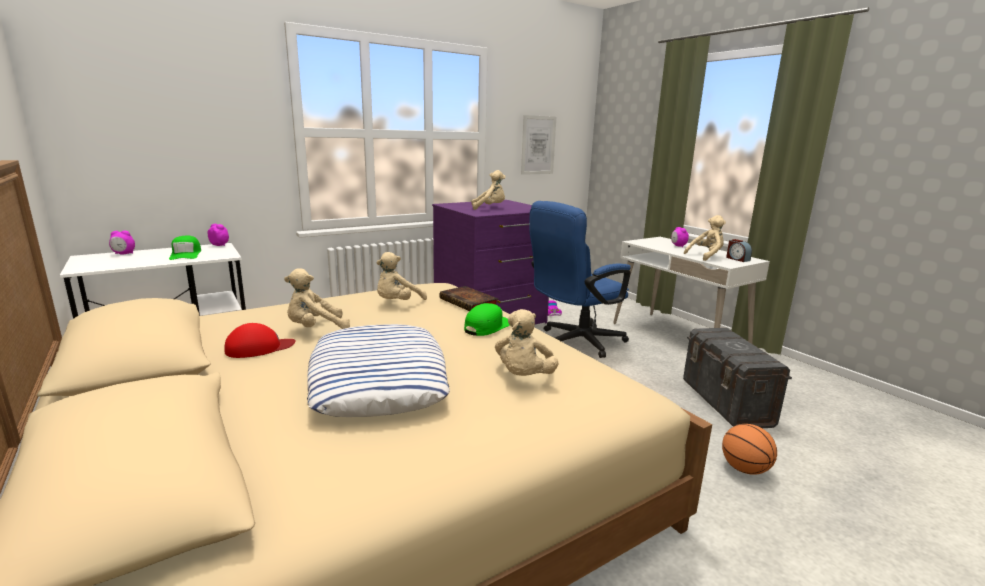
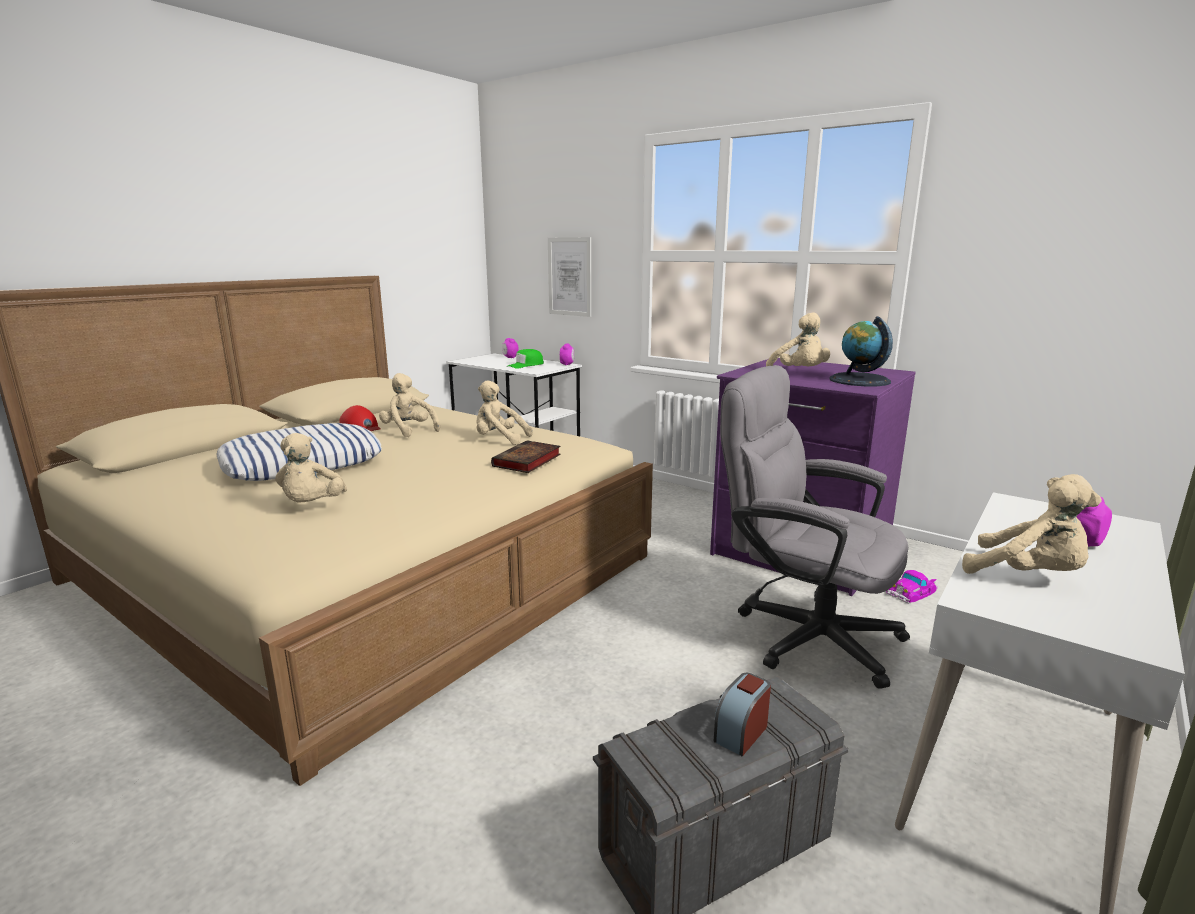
camera: 70 degrees right, 0 degrees up
green cap [464,303,510,336] -> none
beige plush toy [495,309,558,376] -> beige plush toy turned 90 degrees counterclockwise [275,433,347,502]
picture [521,115,556,175] -> picture moved to [548,237,591,317]
blue office chair [529,201,631,358] -> grey office chair [720,365,910,689]
basketball [722,424,777,475] -> none
alarm clock [726,239,752,262] -> alarm clock moved to [714,673,771,756]
none -> globe [829,316,893,386]

